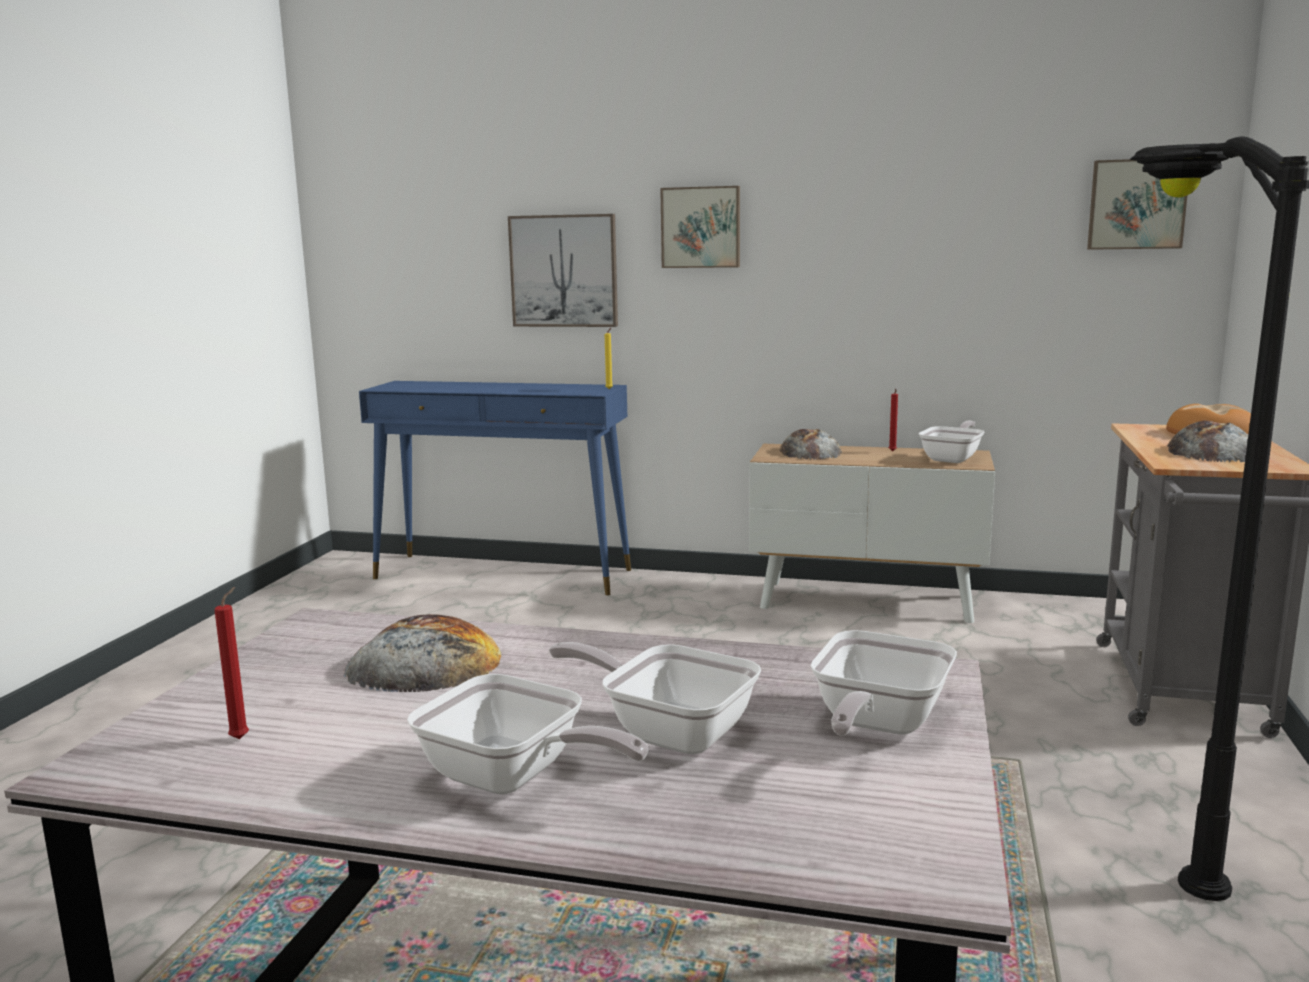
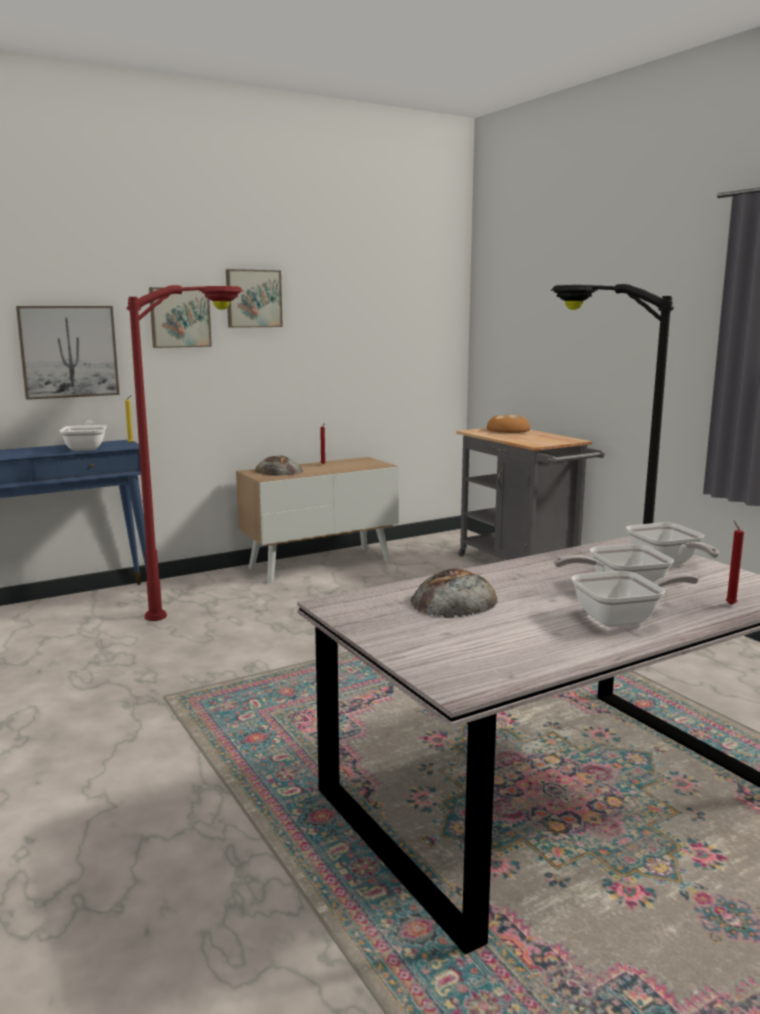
camera: 45 degrees left, 0 degrees up
red candle [214,587,249,739] -> red candle moved to [726,521,744,605]
frying pan [919,420,985,463] -> frying pan moved to [60,420,107,451]
picture [1087,159,1187,250] -> picture moved to [226,269,283,328]
bread [1167,420,1248,462] -> none
none -> red floor lamp [127,285,243,621]

